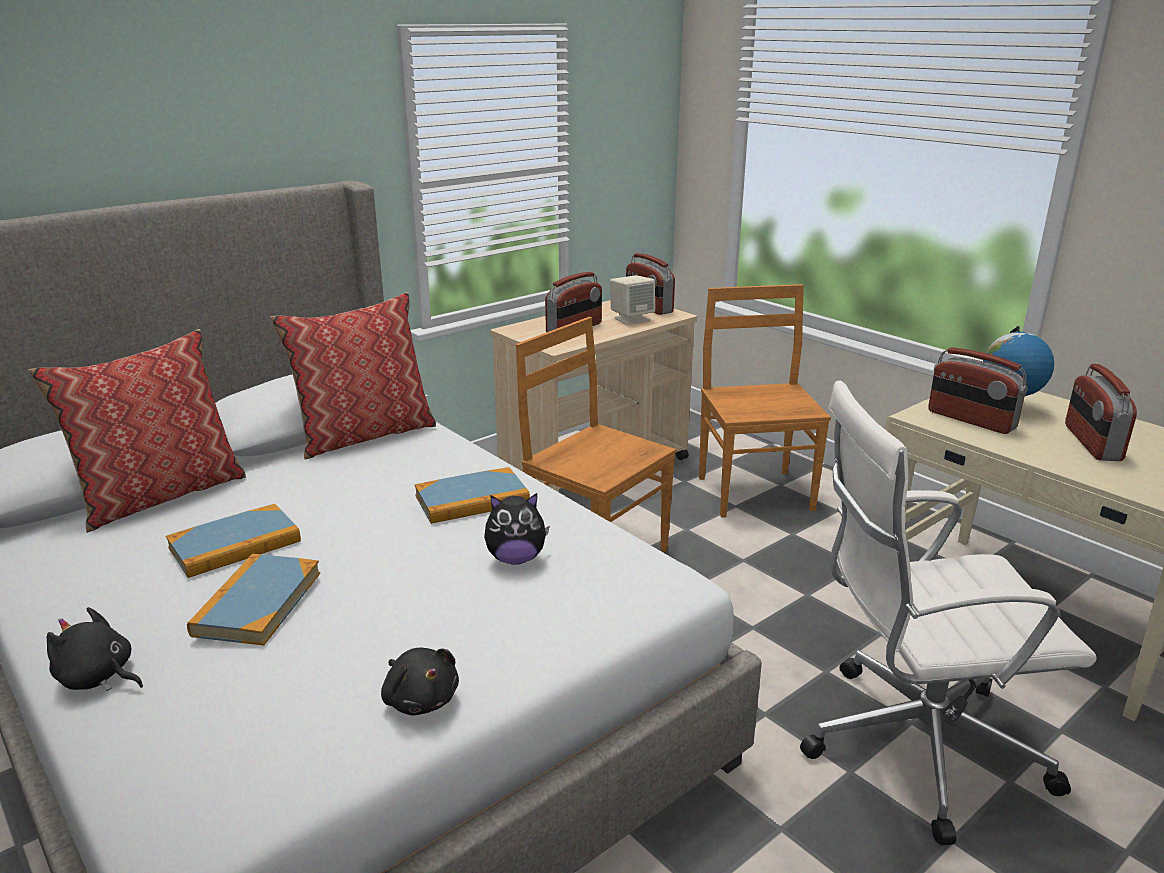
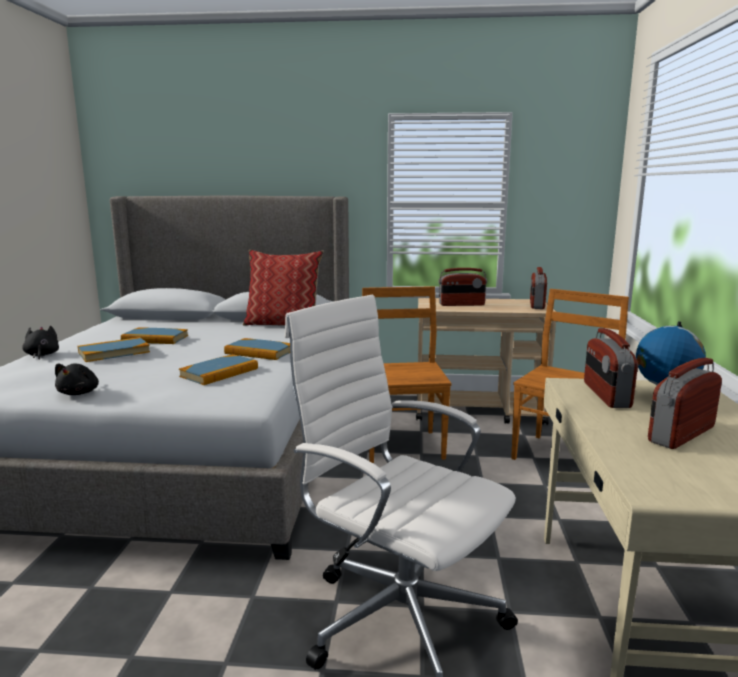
camera: 45 degrees right, 10 degrees down
pillow [28,329,246,533] -> none
plush toy [484,493,550,565] -> book [179,354,258,385]
beige speaker [610,275,655,325] -> none

